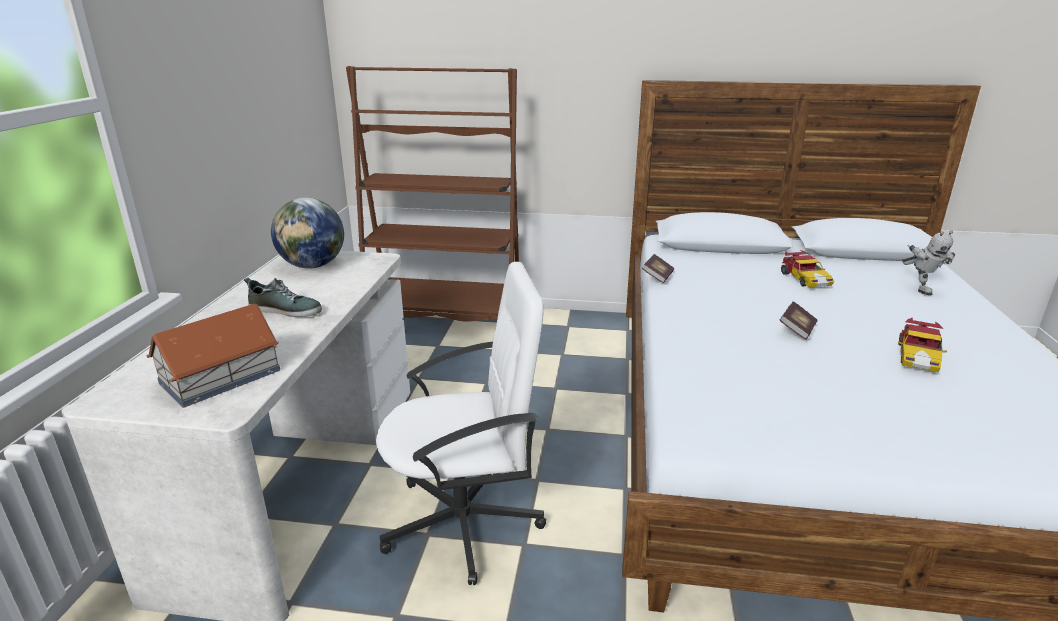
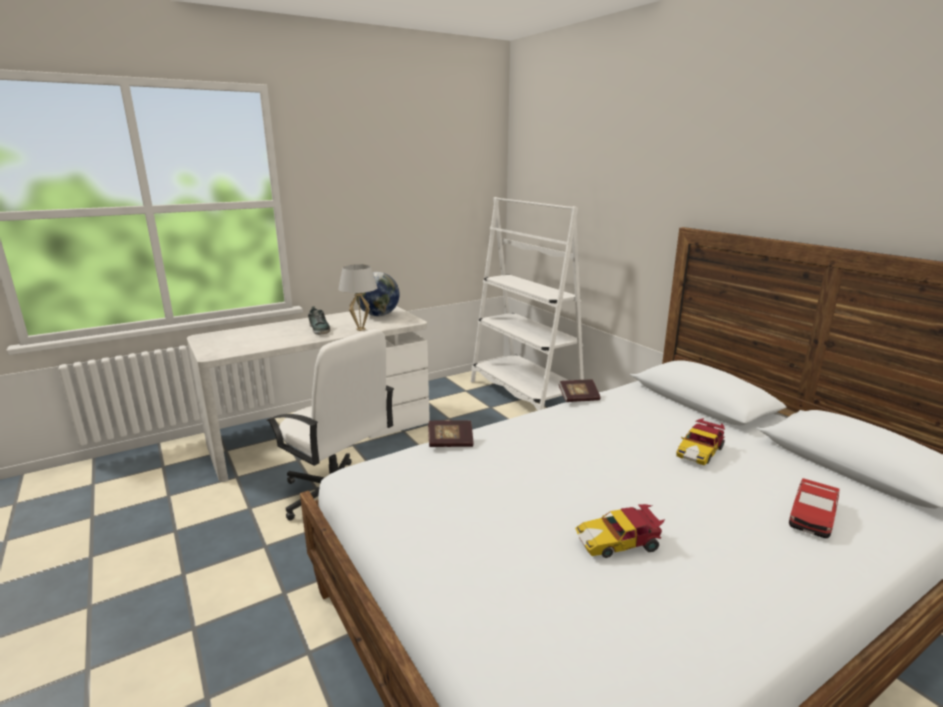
camera: 50 degrees right, 5 degrees down
toy house [147,304,280,408] -> none
brown bookcase [346,66,519,322] -> white bookcase [471,197,584,410]
book [780,301,817,339] -> book moved to [428,420,474,447]
toy robot [902,230,955,295] -> toy car [789,478,839,539]
none -> white table lamp [338,264,378,331]

